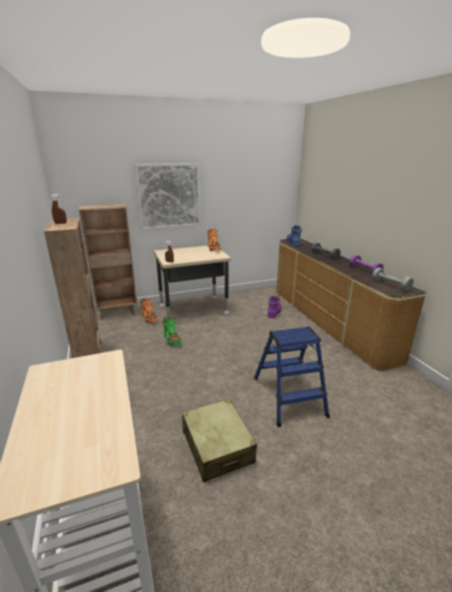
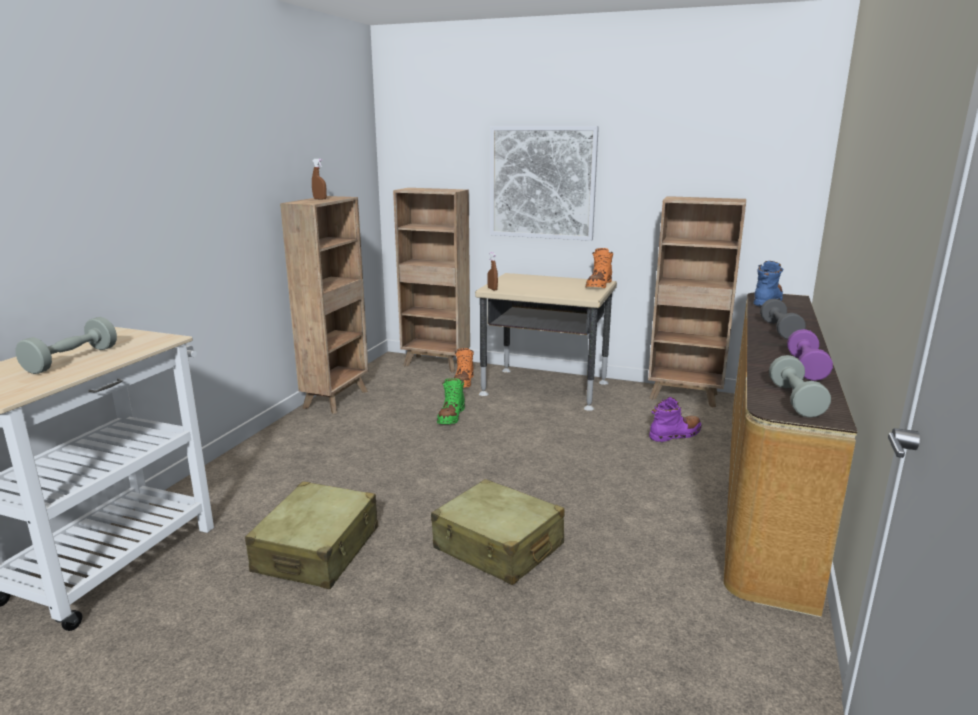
camera: 40 degrees right, 5 degrees down
blue step ladder [254,326,330,427] -> beige suitcase [431,479,564,585]
none -> grey dumbbell [15,317,117,374]
none -> brown bookcase [648,196,746,408]

